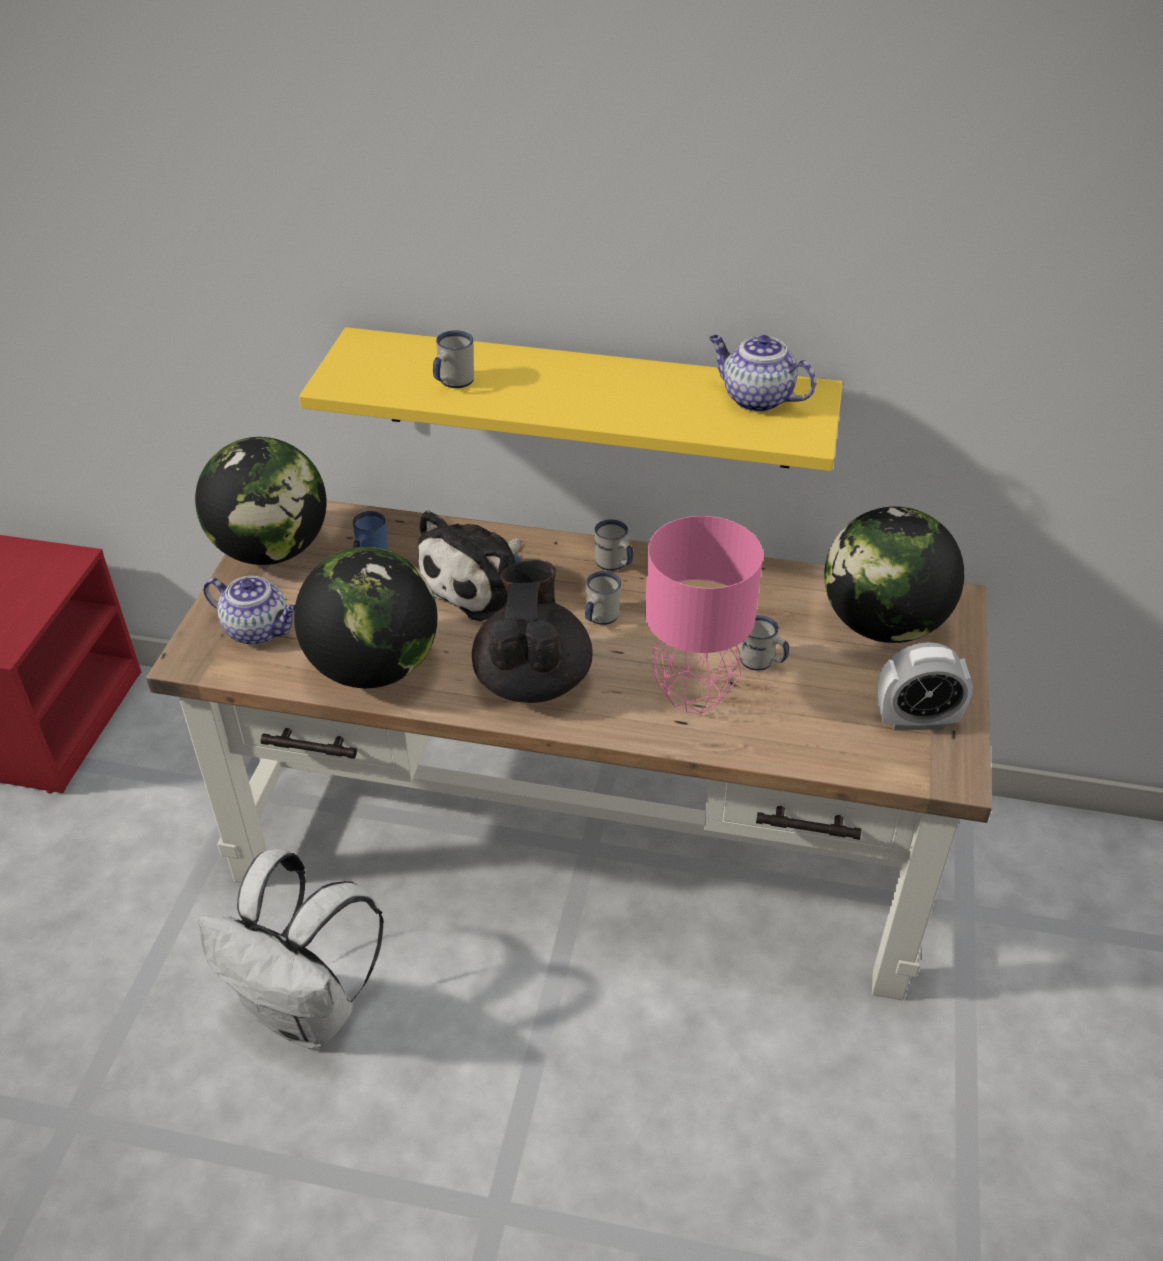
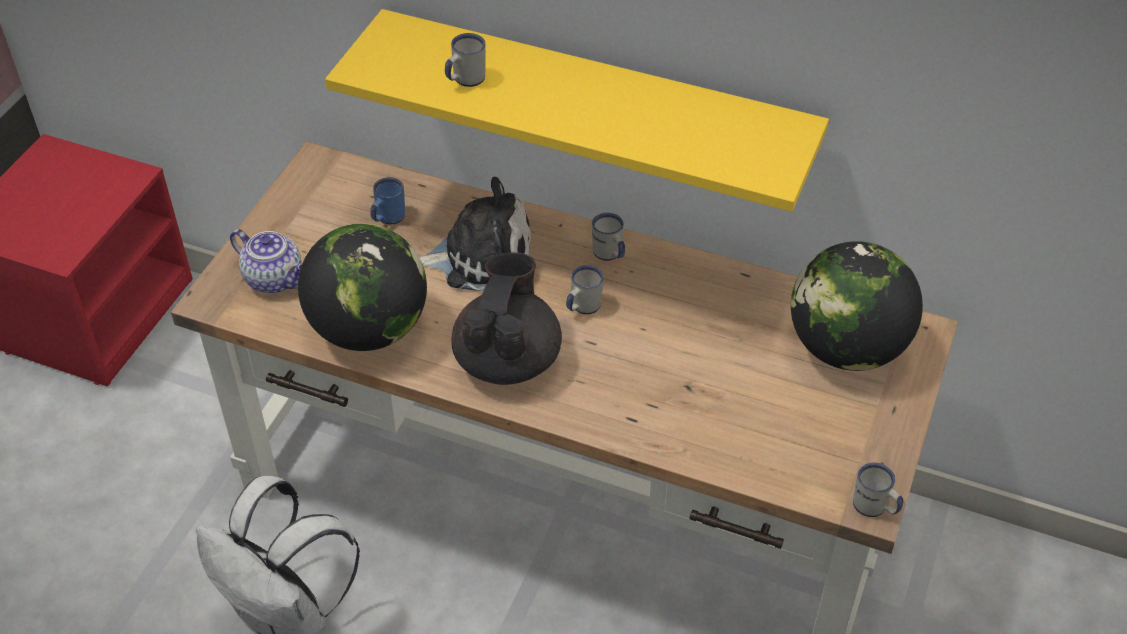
camera: 10 degrees right, 5 degrees up
globe [195,437,327,565] -> none
plush toy [418,510,522,621] -> plush toy turned 135 degrees counterclockwise [419,177,531,291]
pink table lamp [645,516,763,713] -> none
teapot [709,335,816,413] -> none
white mug [740,615,789,671] -> white mug moved to [853,463,903,517]
alarm clock [877,642,973,730] -> none

